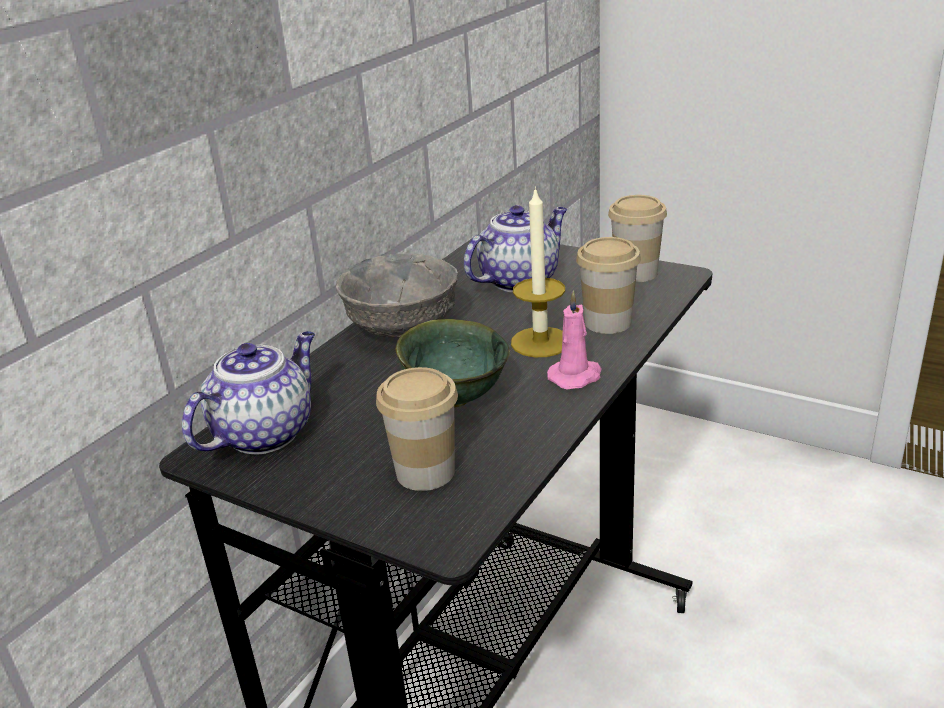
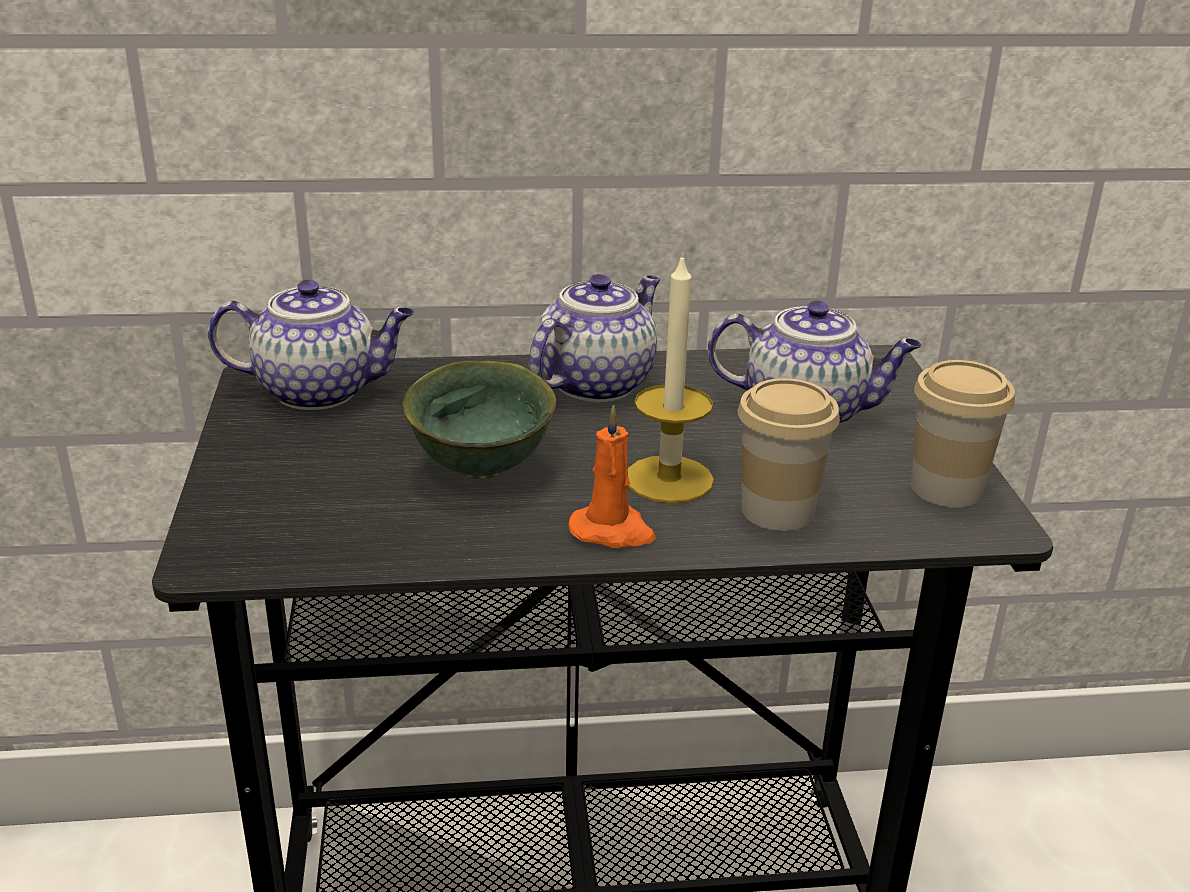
camera: 50 degrees right, 0 degrees up
grey bowl [336,254,458,338] -> teapot [529,274,660,402]
cup [376,367,458,491] -> none
pink candle [547,290,602,390] -> orange candle [568,405,656,548]

